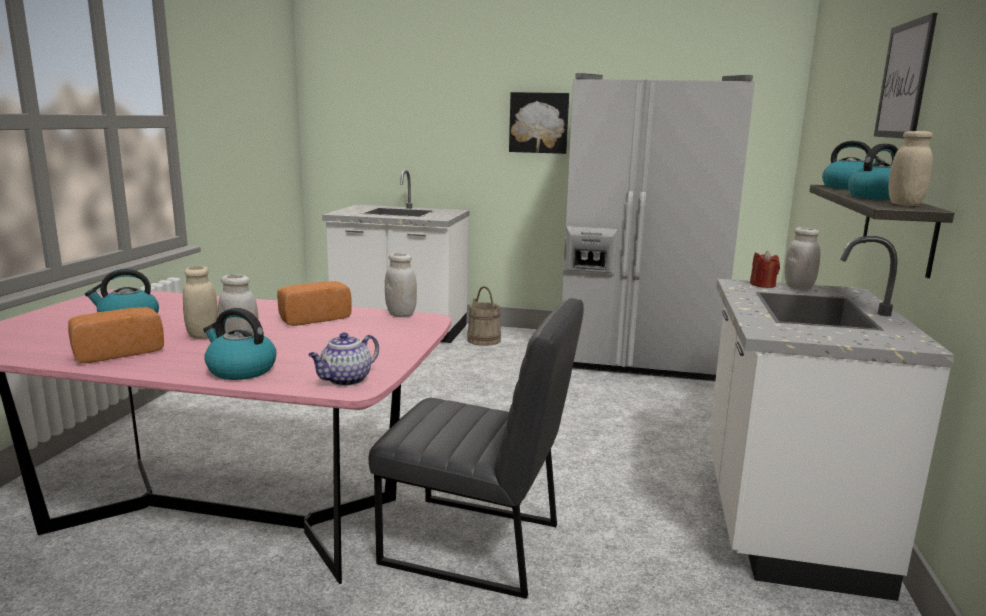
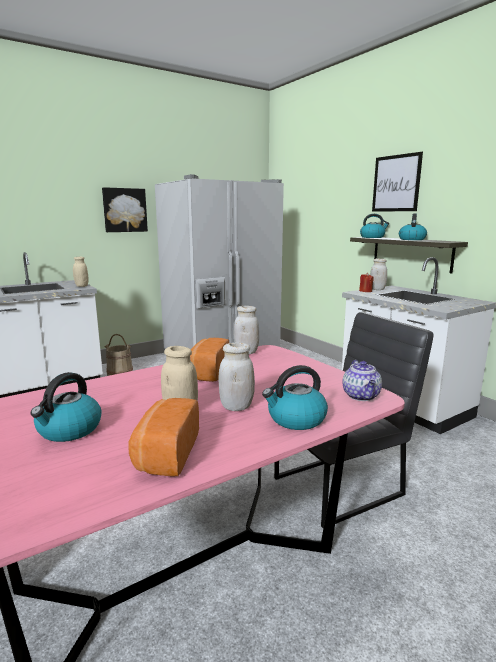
camera: 45 degrees left, 0 degrees up
beige jar [889,131,933,206] -> beige jar moved to [73,257,88,287]

